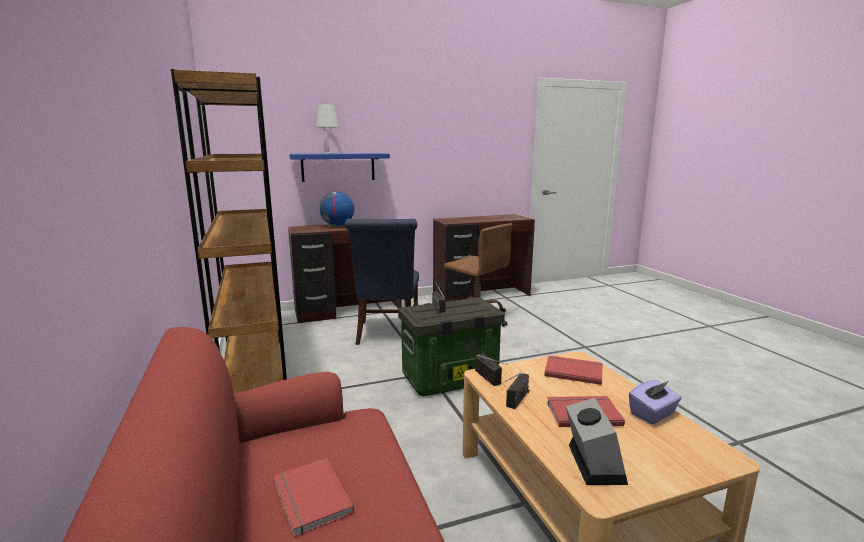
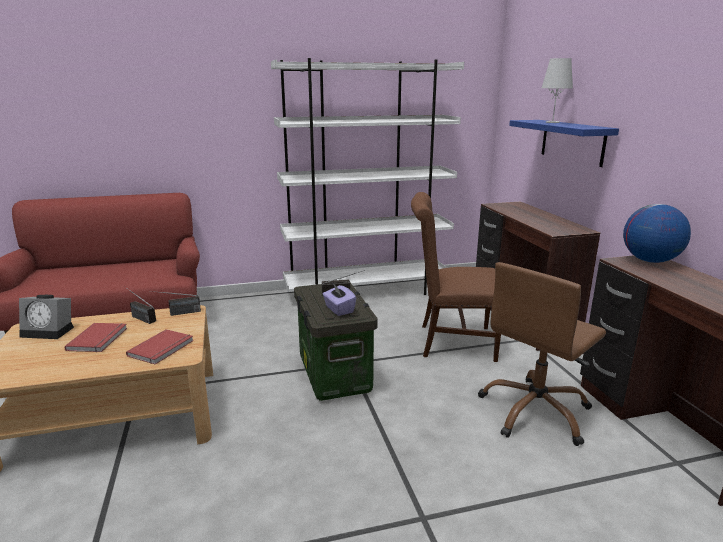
camera: 95 degrees right, 5 degrees up
brown bookcase [171,69,287,394] -> white bookcase [271,58,464,295]
red book [273,458,354,537] -> none
globe [320,192,354,226] -> globe moved to [623,204,691,263]
blue chair [345,219,419,345] -> brown chair [411,192,501,362]
purple tissue box [629,380,682,424] -> purple tissue box moved to [323,284,356,316]

